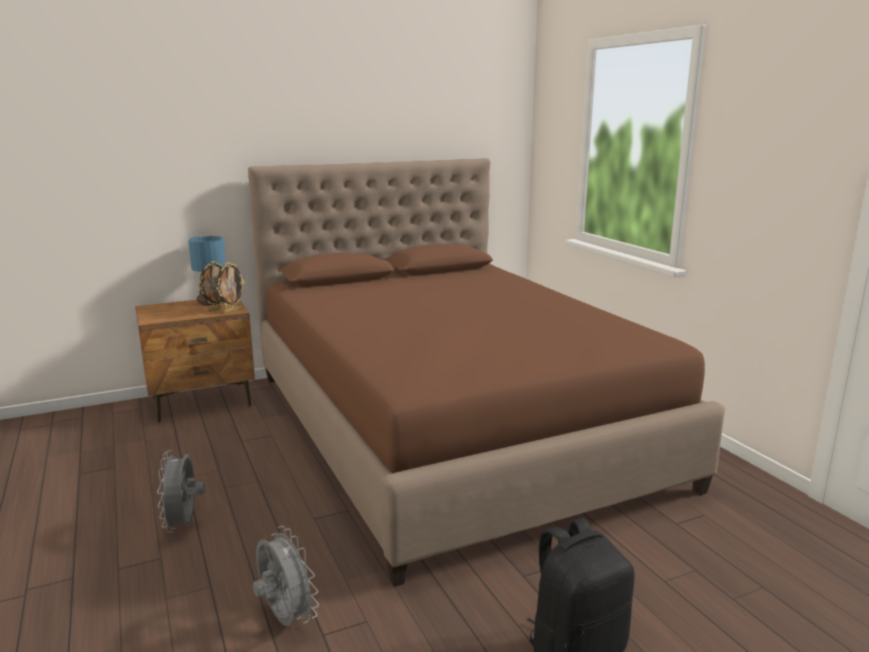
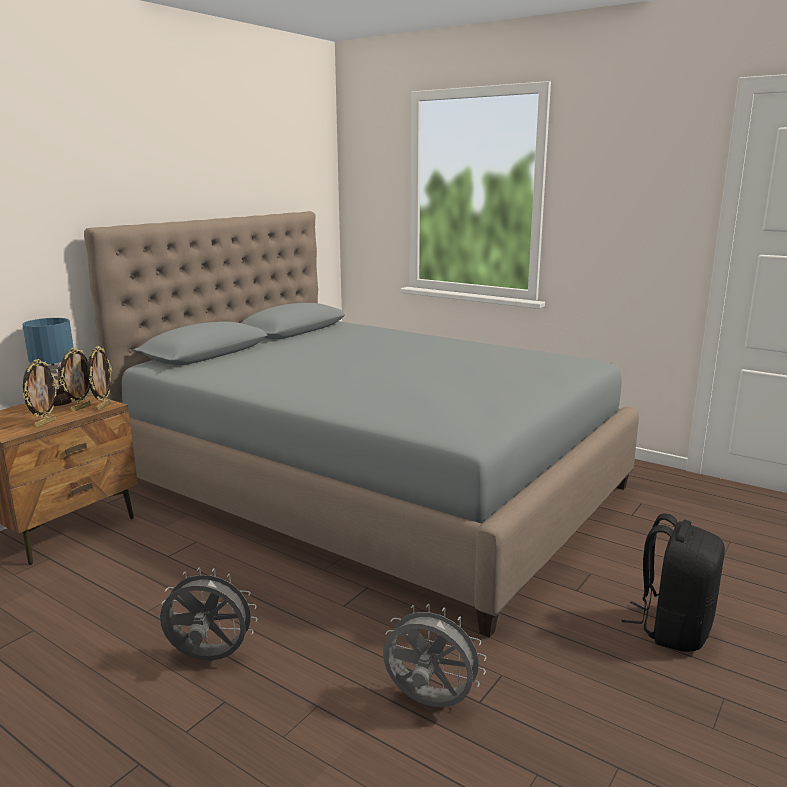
camera: 30 degrees left, 0 degrees up
grey fan [157,450,205,533] -> grey fan turned 135 degrees clockwise [160,568,258,660]
brown bed [248,158,725,587] -> grey bed [84,211,639,638]
none -> picture frame [23,359,58,427]

